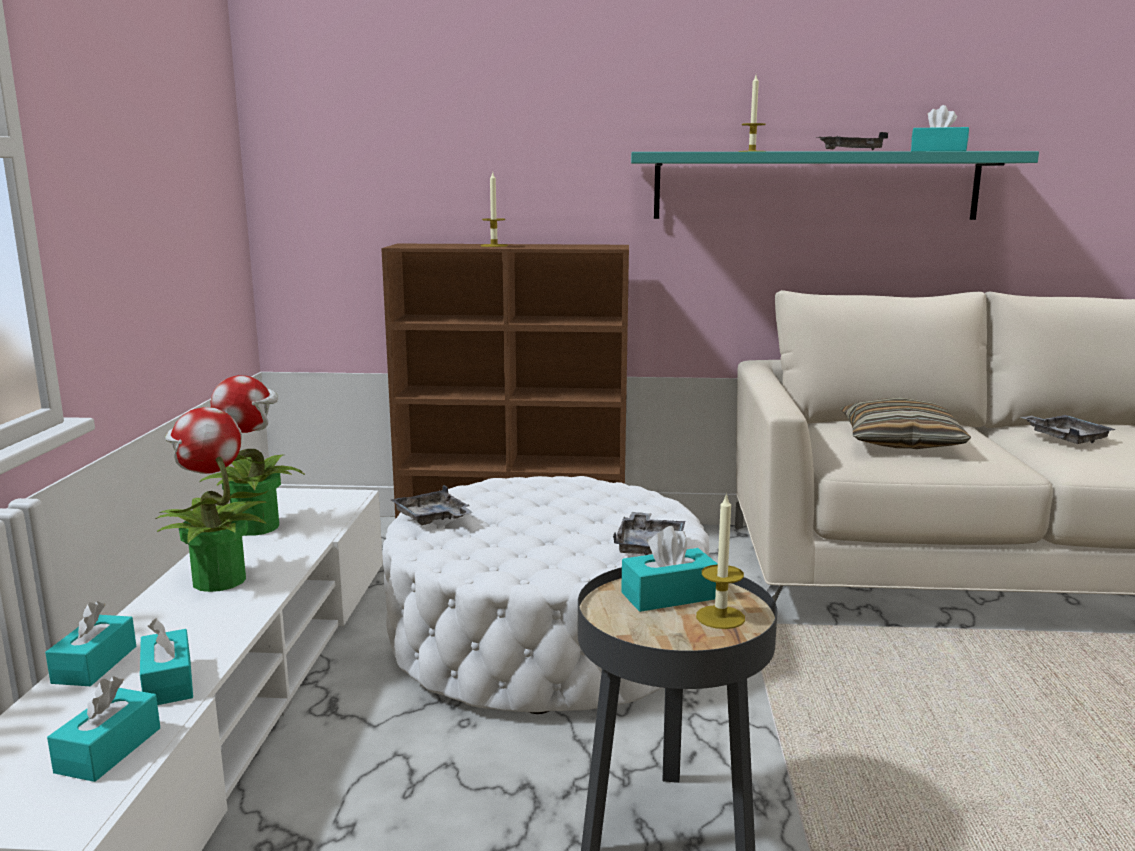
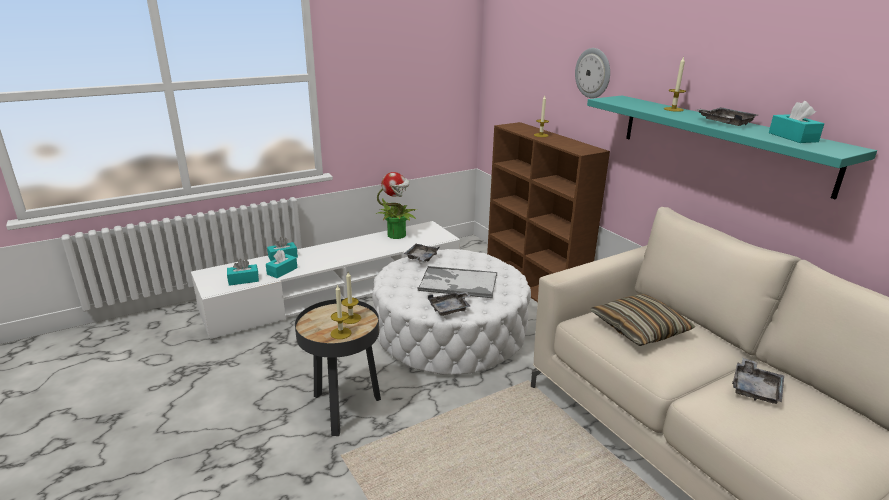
camera: 55 degrees right, 10 degrees up
potted plant [155,407,269,592] -> none
turquoise tissue box [621,526,718,612] -> candle [341,272,361,324]
none -> tray [418,266,497,298]
none -> wall clock [575,48,610,98]

